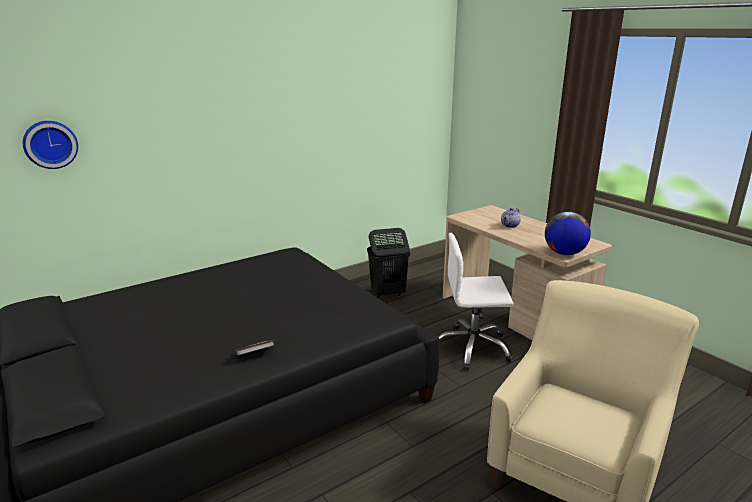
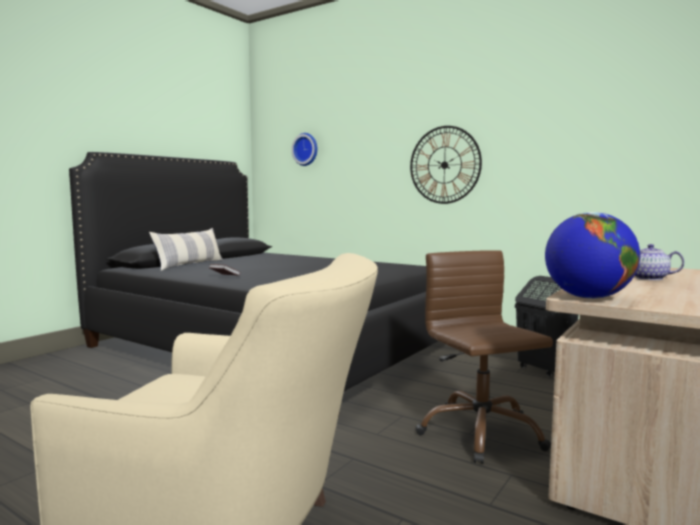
camera: 70 degrees right, 15 degrees down
white office chair [438,233,513,370] -> brown office chair [415,250,553,464]
none -> pillow [149,228,223,271]
none -> wall clock [410,126,482,204]

